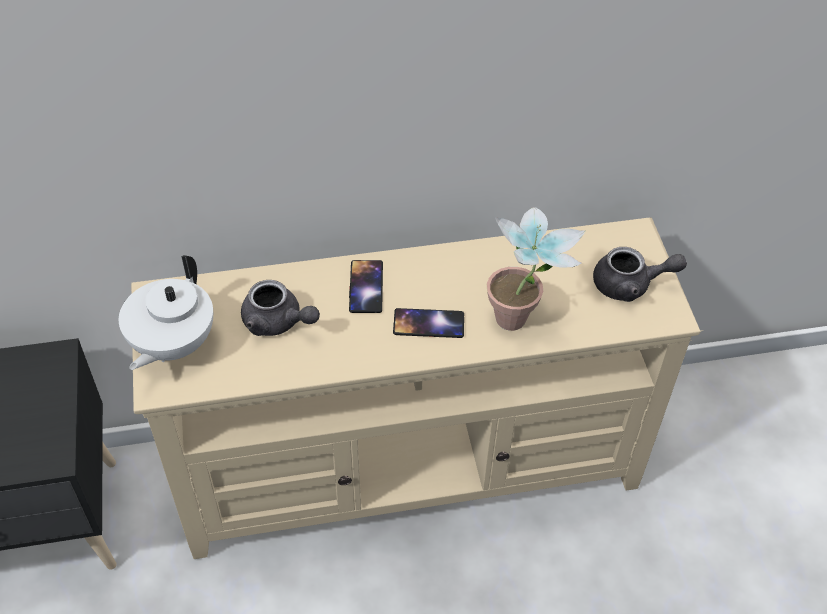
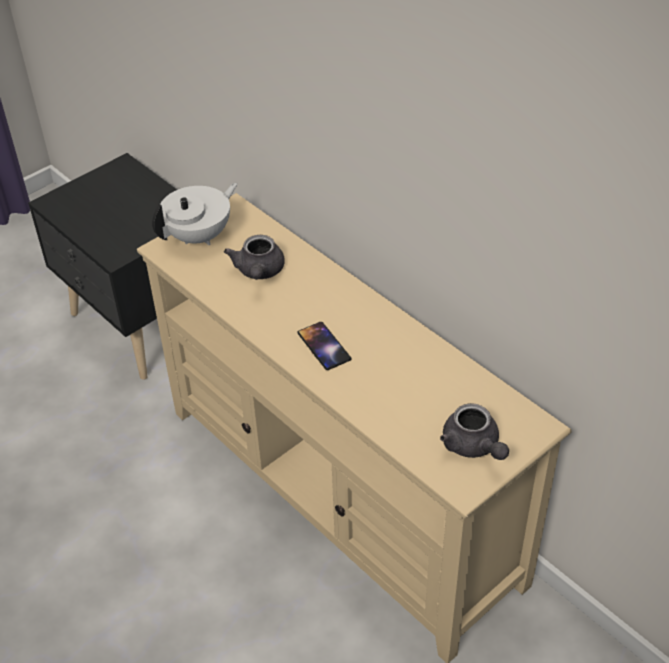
camera: 60 degrees right, 5 degrees down
white teapot [119,255,213,370] -> white teapot turned 150 degrees clockwise [152,183,238,246]
phone [349,260,383,313] -> none
potted plant [487,207,586,331] -> none

